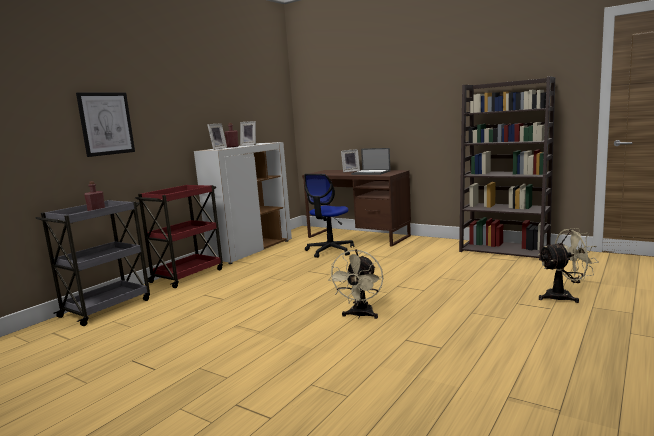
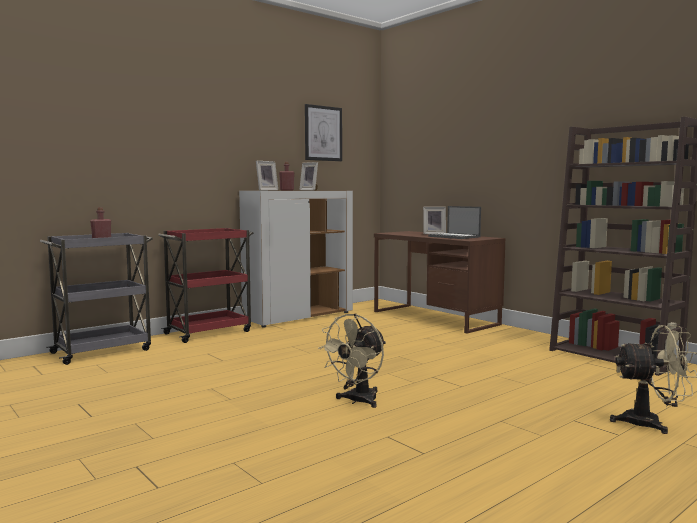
camera: 15 degrees right, 5 degrees down
picture [76,92,135,157] -> picture moved to [305,104,342,161]
office chair [304,174,354,258] -> none

